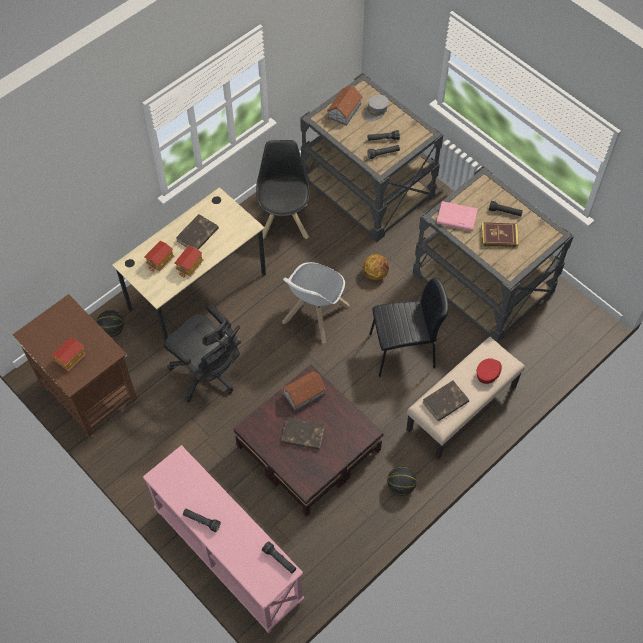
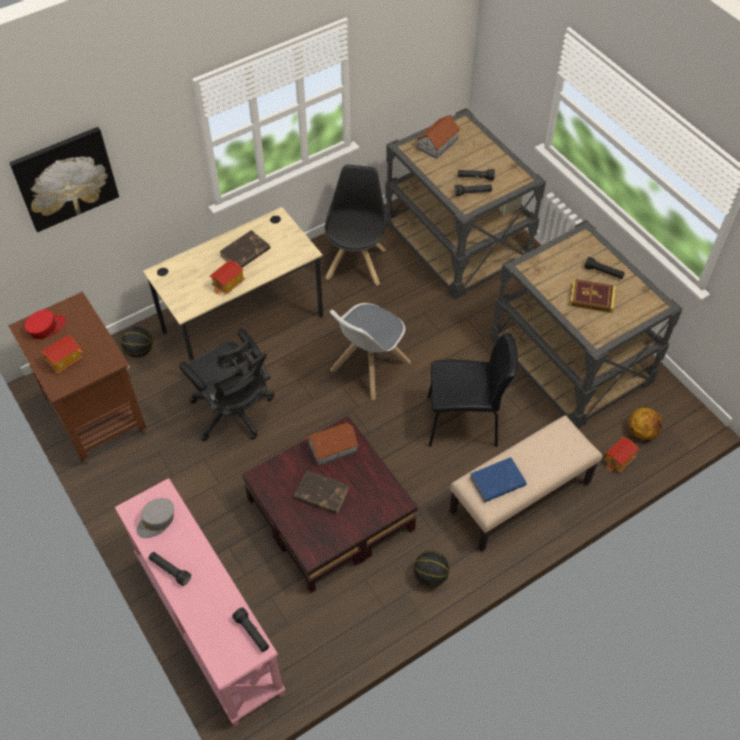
camera: 10 degrees right, 5 degrees down
toy house [144,241,175,272] -> toy house moved to [604,436,639,472]
basketball [363,254,389,280] -> basketball moved to [628,408,662,440]
grey cap [365,94,389,122] -> grey cap moved to [136,498,174,538]
brown book [422,381,469,421] -> blue book [470,457,527,502]
pink book [436,201,478,231] -> none
red cap [476,358,502,384] -> red cap moved to [24,309,66,339]
none -> picture [9,127,119,232]

